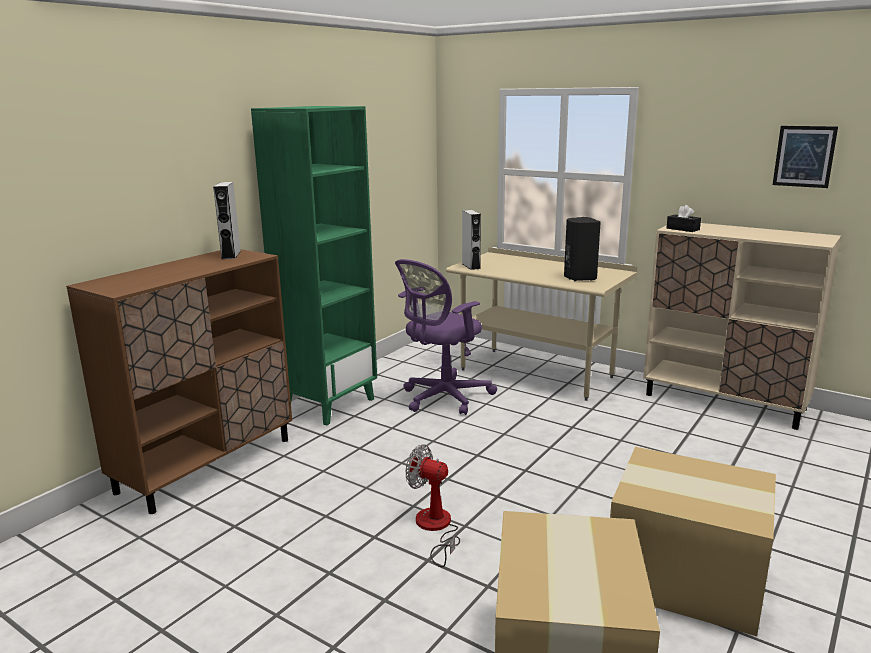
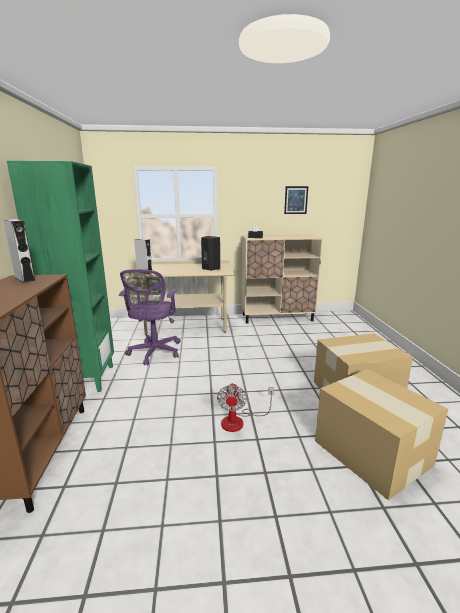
camera: 40 degrees left, 0 degrees up
fan [406,444,460,567] -> fan turned 75 degrees counterclockwise [217,383,274,432]

